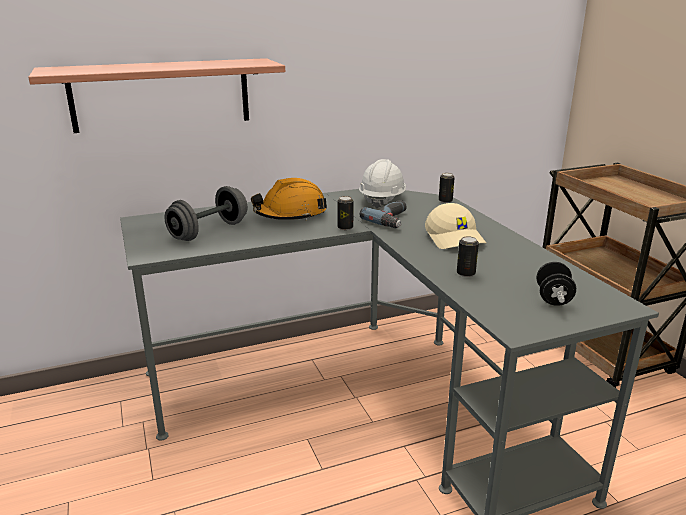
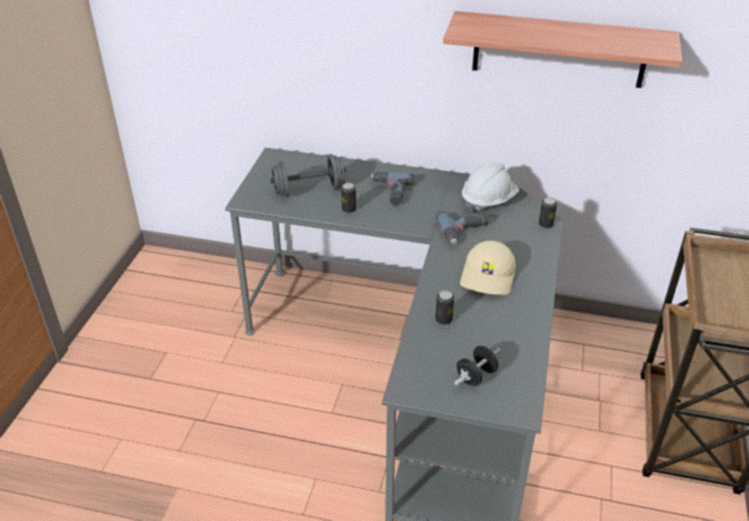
camera: 35 degrees right, 15 degrees up
shelf [28,58,285,133] -> shelf moved to [443,11,682,88]
orange hard hat [251,178,327,221] -> power drill [371,172,414,205]
can [338,196,354,230] -> can moved to [341,183,356,213]

